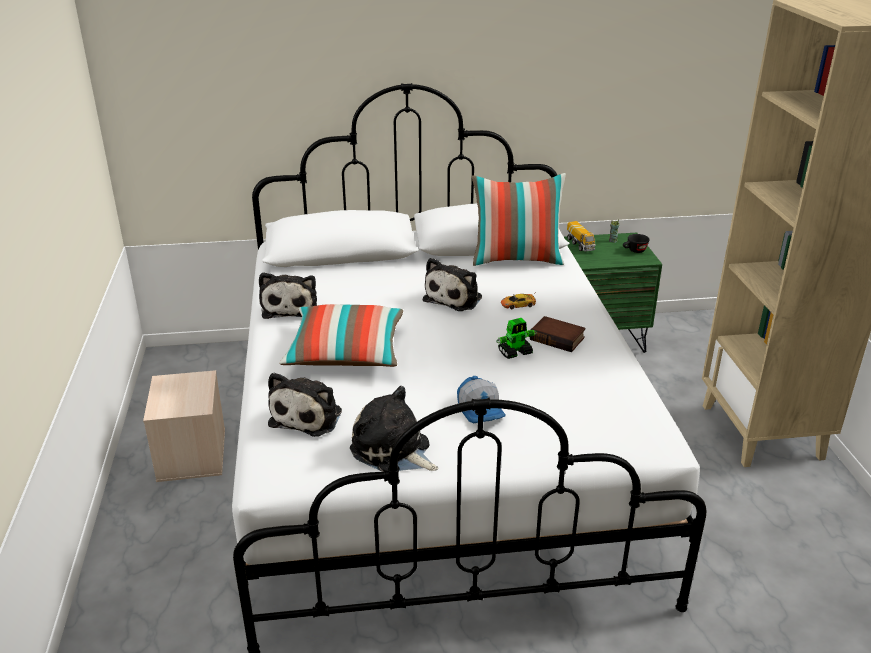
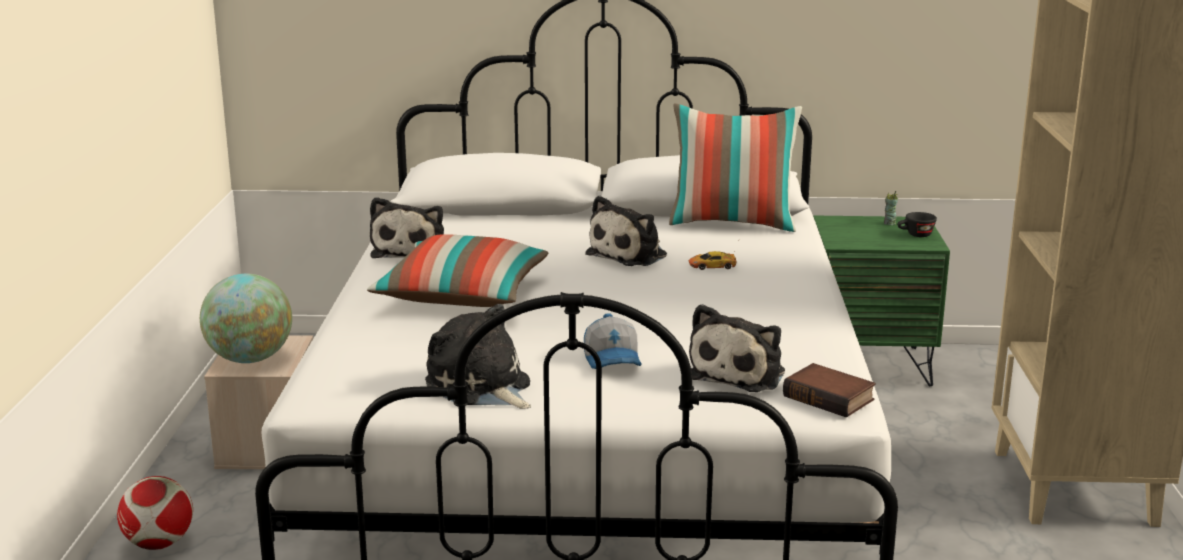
camera: 10 degrees right, 10 degrees down
plush toy [268,373,342,437] -> plush toy moved to [689,304,785,392]
toy robot [496,318,537,359] -> none
book [530,316,586,352] -> book moved to [783,363,876,418]
toy truck [567,221,596,252] -> none
none -> football [117,476,193,550]
none -> globe [200,274,292,363]

